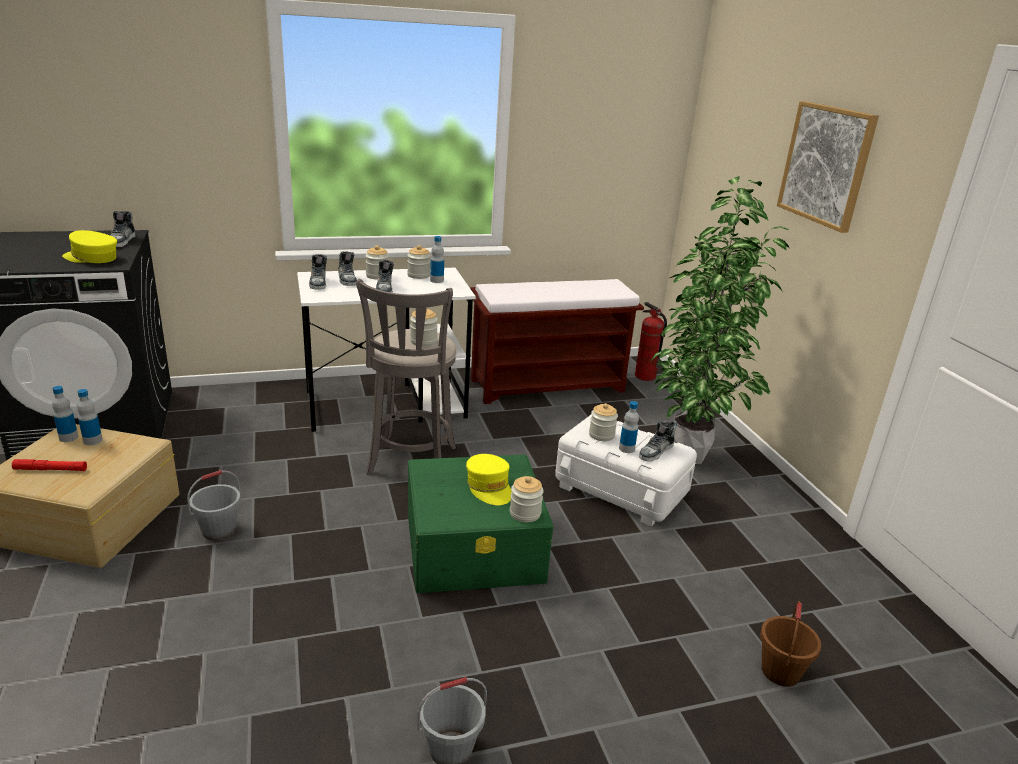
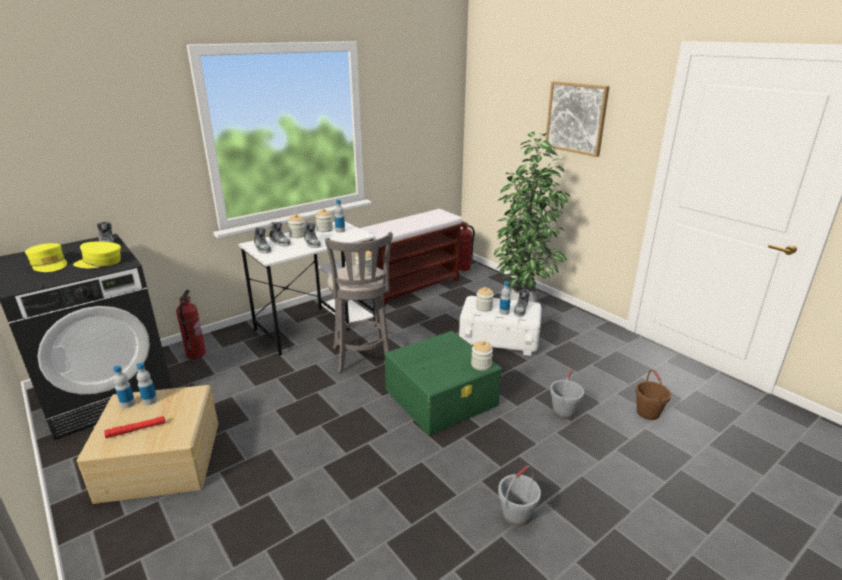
camera: 20 degrees left, 0 degrees up
grey bucket [187,470,241,540] -> grey bucket moved to [550,369,584,419]
yellow cap [466,454,512,505] -> yellow cap moved to [25,243,67,272]
none -> fire extinguisher [176,290,206,359]

